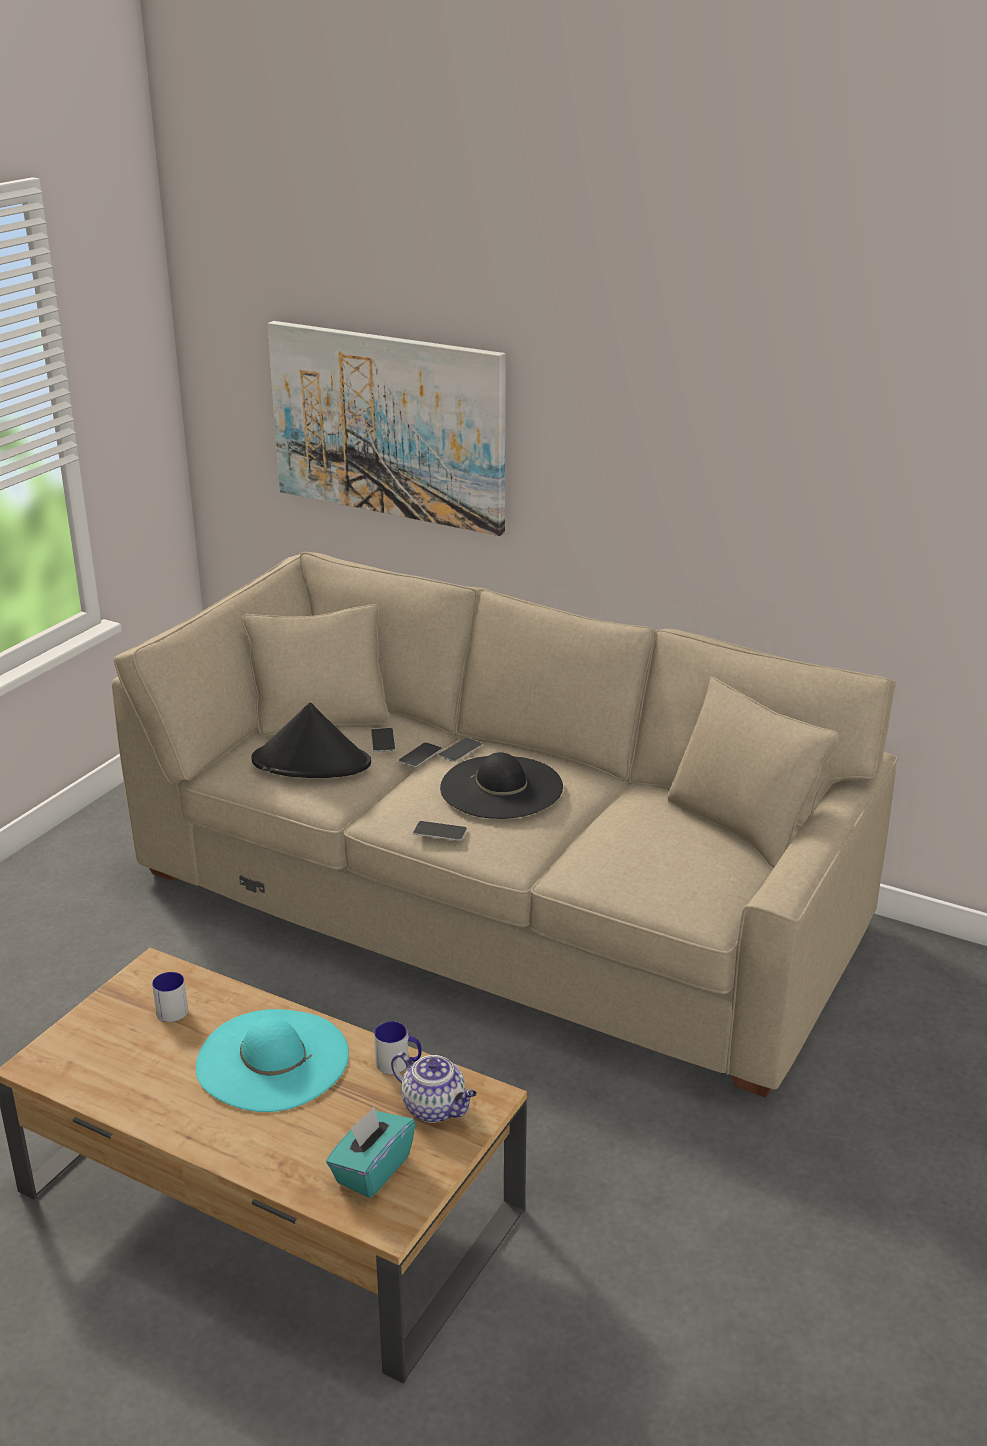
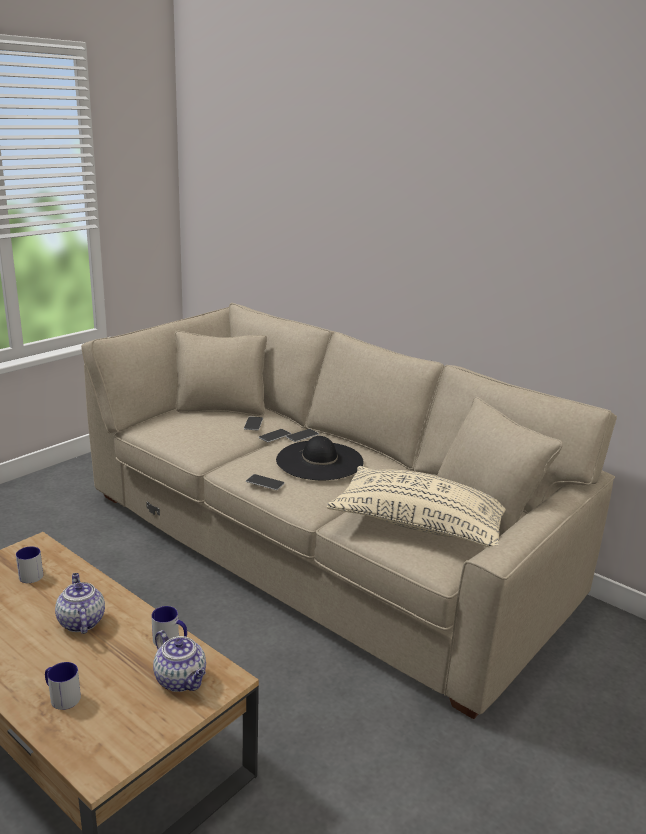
camera: 10 degrees right, 5 degrees down
turquoise hat [196,1009,349,1112] -> teapot [55,573,105,634]
black hat [251,703,371,778] -> none
picture [267,321,506,536] -> none
turquoise tissue box [326,1107,416,1198] -> none
none -> mug [45,662,81,710]
none -> beige pillow [326,466,506,547]

